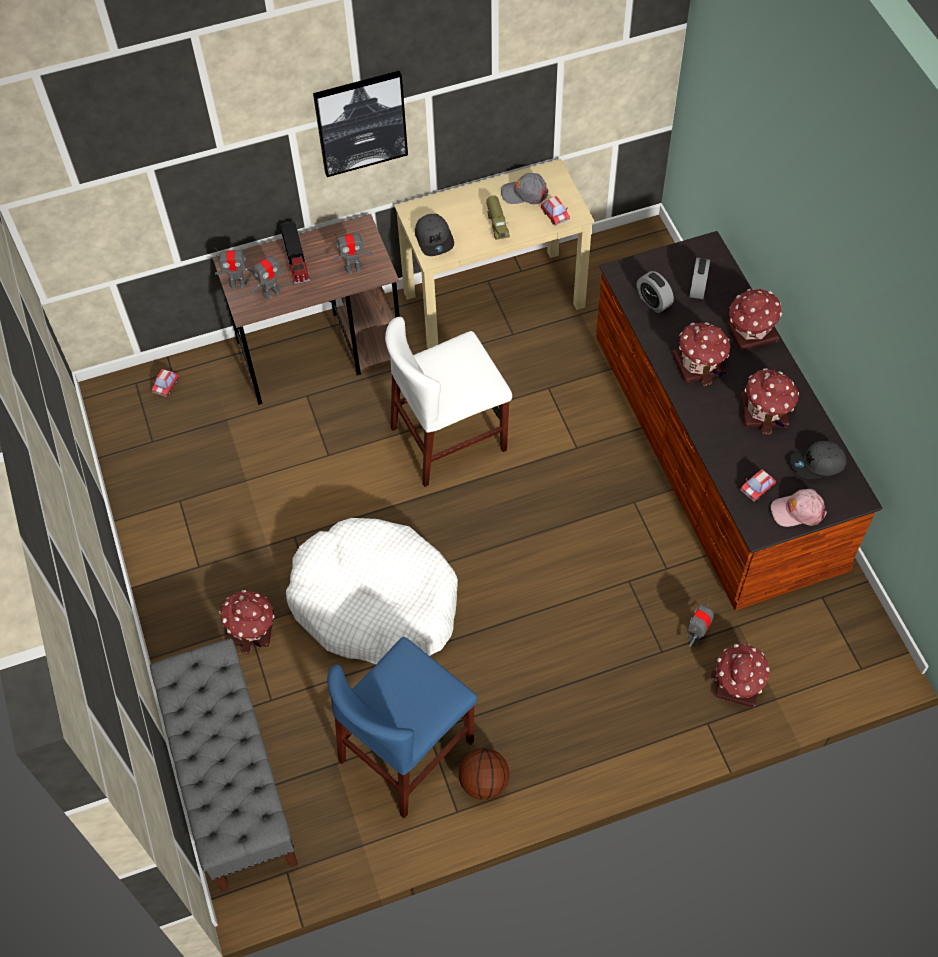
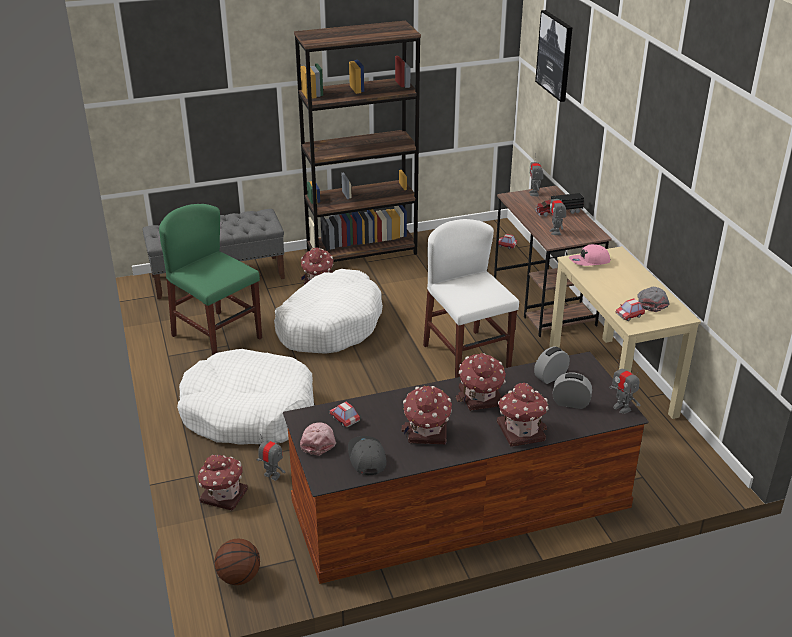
camera: 90 degrees right, 25 degrees down
toy robot [251,250,286,299] -> toy robot moved to [609,359,640,414]
picture [313,71,408,177] -> picture moved to [535,10,572,102]
blue chair [327,637,478,818] -> green chair [159,204,262,355]
grey cap [415,214,454,256] -> pink cap [569,244,610,266]
basketball [459,748,510,800] -> basketball moved to [214,539,260,585]
toy truck [486,195,510,240] -> none
none -> white dog bed [177,349,314,445]
none -> brown bookcase [294,21,421,262]

